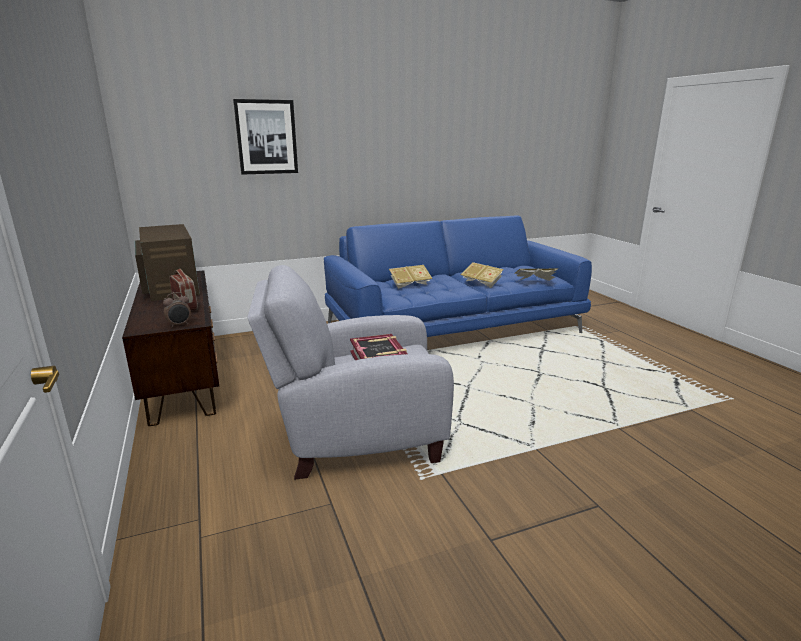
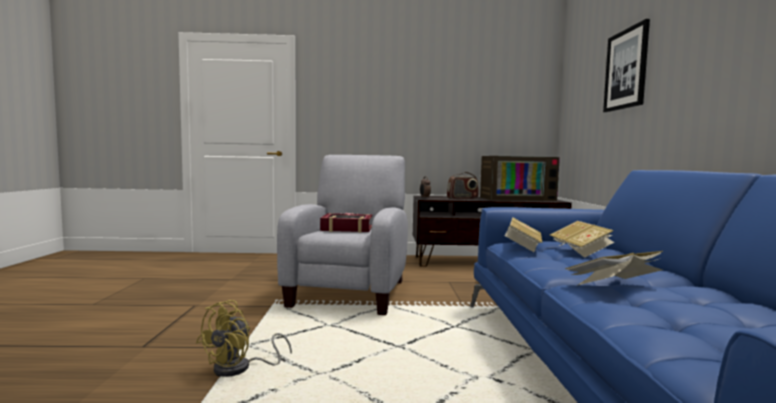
camera: 110 degrees right, 15 degrees down
book [515,268,558,281] -> book moved to [505,217,542,252]
none -> yellow fan [196,300,292,377]

